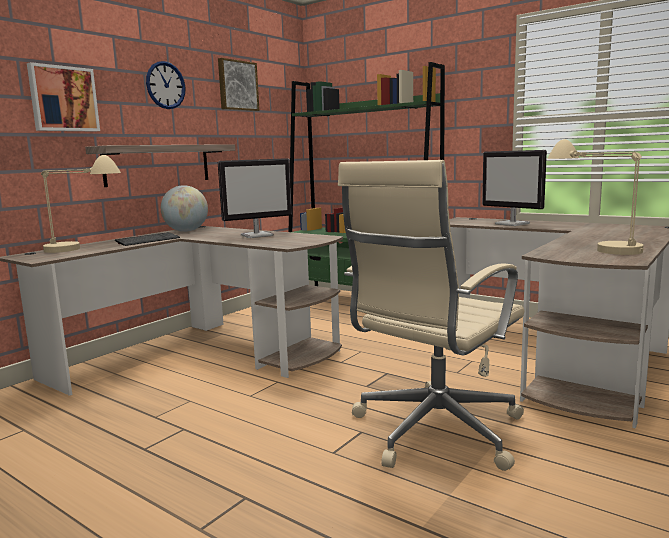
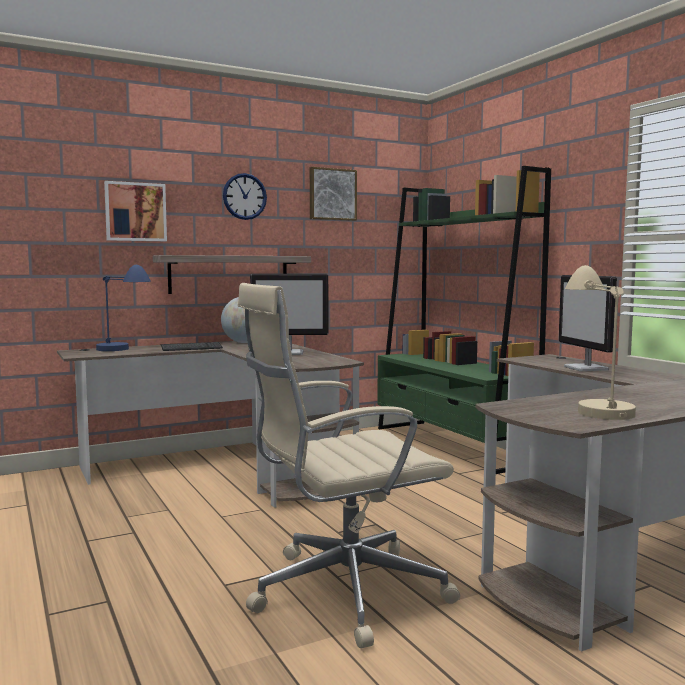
camera: 25 degrees right, 5 degrees down
beige table lamp [41,155,121,253] -> blue table lamp [96,265,151,351]

